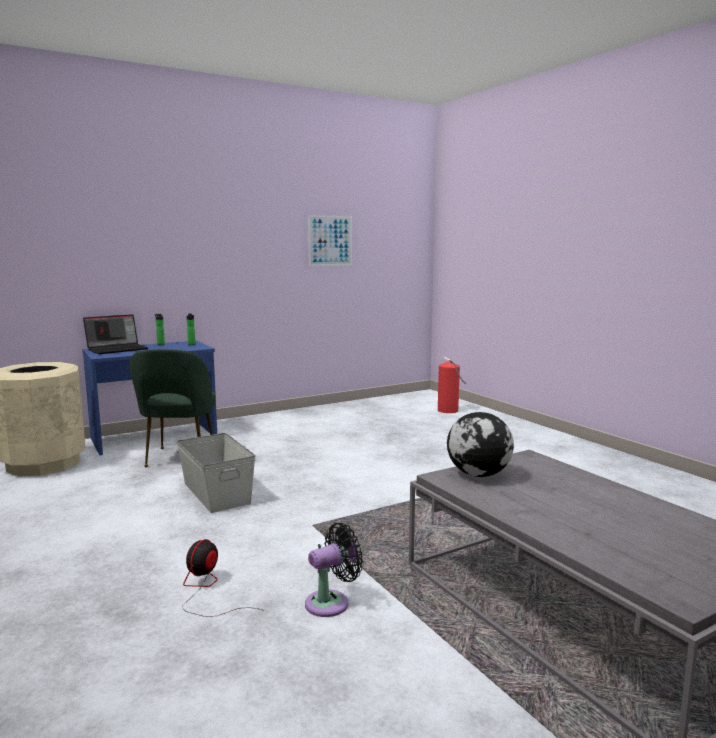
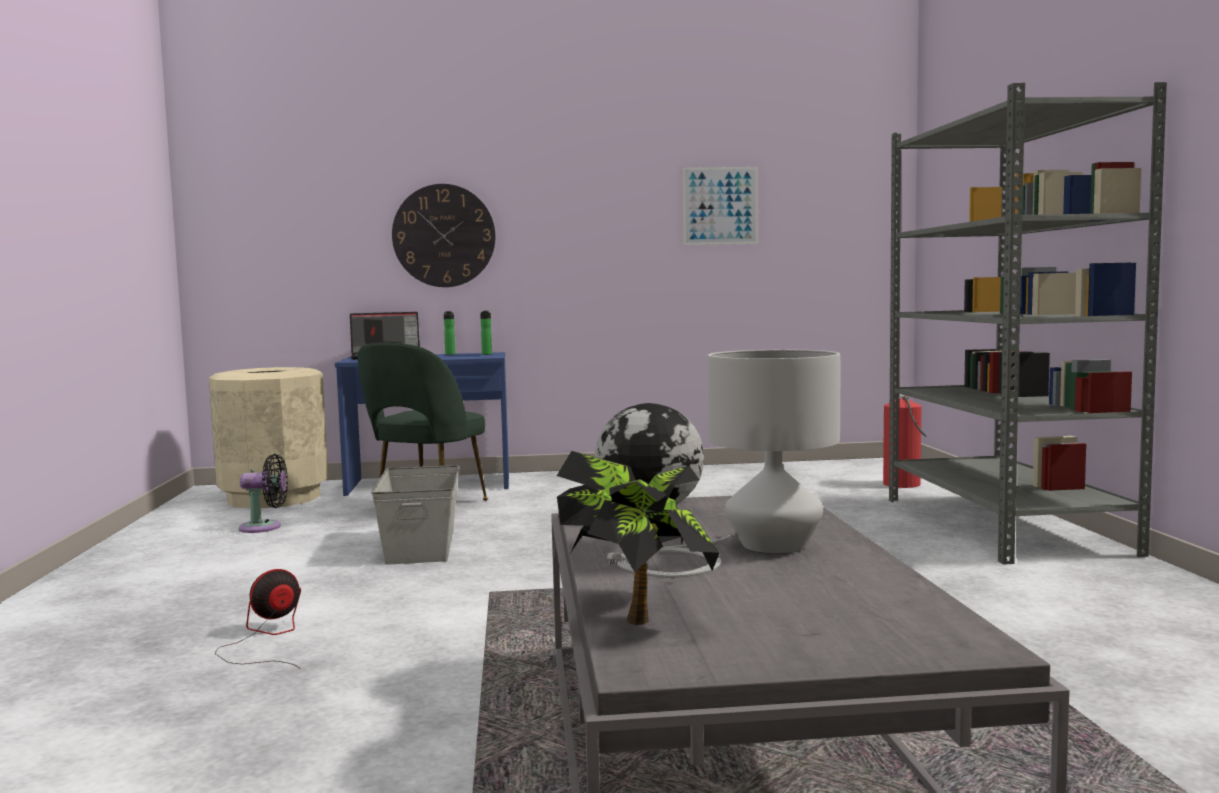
camera: 25 degrees right, 5 degrees down
black fan [305,523,363,617] -> black fan moved to [239,454,288,533]
none -> wall clock [392,184,495,287]
none -> potted plant [557,451,720,625]
none -> grey table lamp [607,350,840,578]
none -> grey bookcase [889,82,1167,565]

